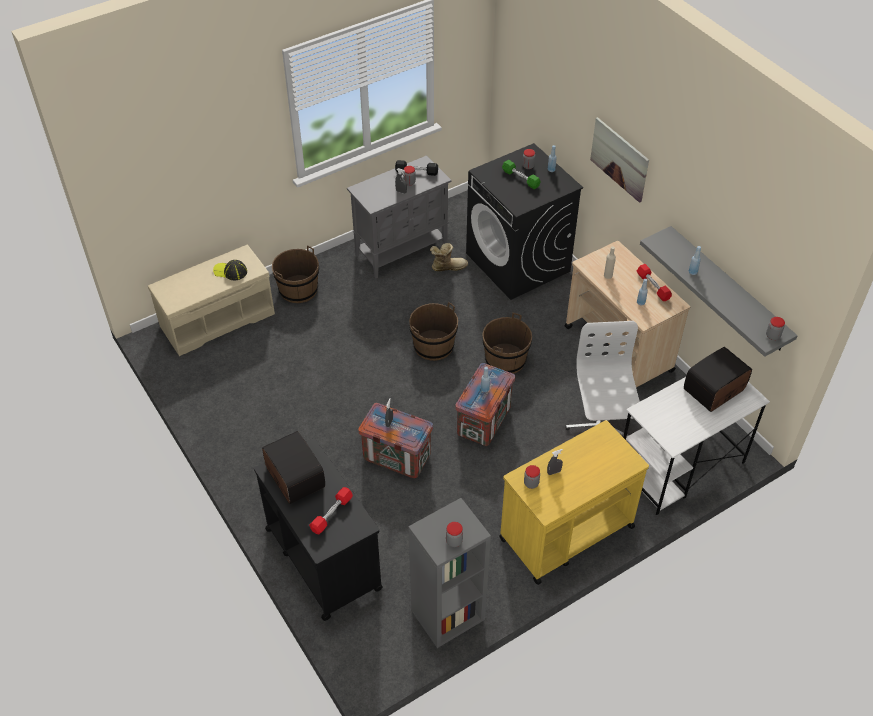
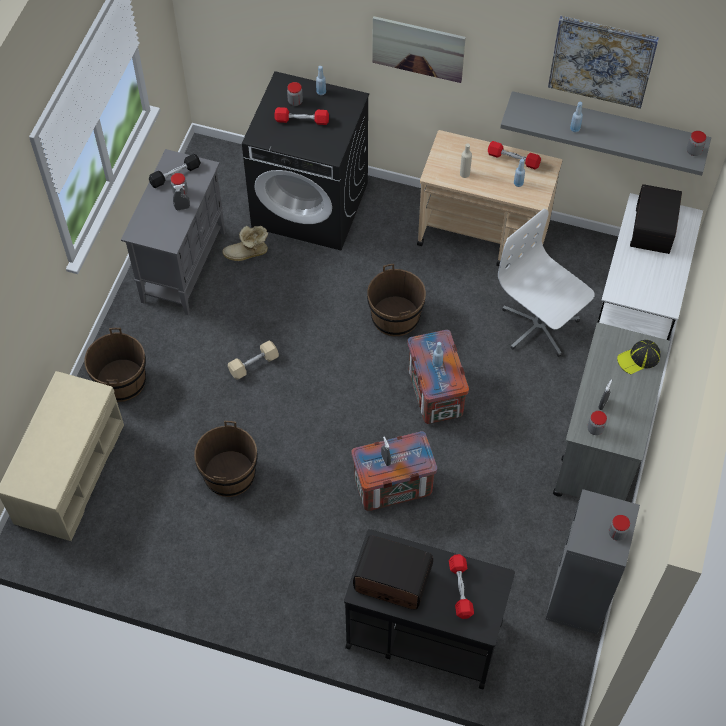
camera: 40 degrees left, 10 degrees up
cap [213,260,247,280] -> cap moved to [617,340,660,374]
brown bucket [409,302,458,361] -> brown bucket moved to [194,421,258,497]
boot [430,243,468,271] -> boot turned 135 degrees counterclockwise [222,226,268,261]
yellow cart [499,420,649,585] -> grey cart [553,323,670,501]
green dumbbell [502,160,541,189] -> red dumbbell [275,107,329,125]
none -> beige dumbbell [228,340,279,380]
none -> picture [548,16,659,109]

